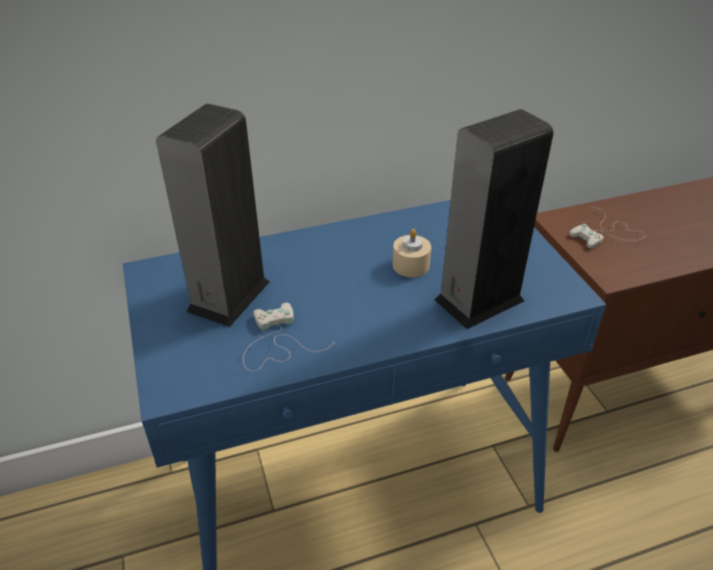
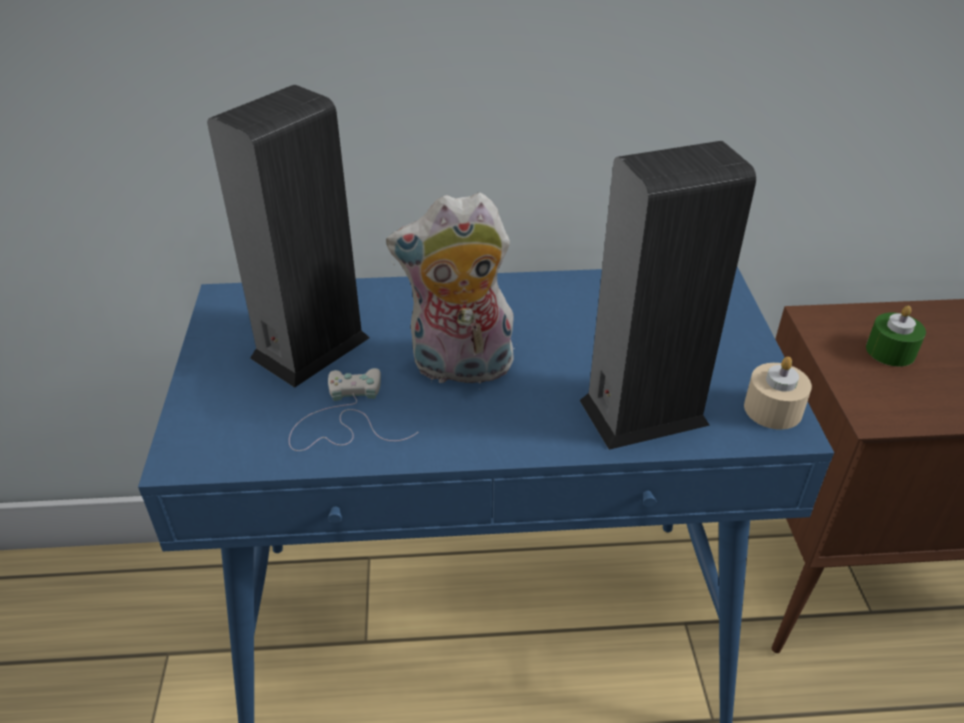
camera: 15 degrees right, 0 degrees up
beige candle [393,229,431,277] -> beige candle moved to [744,356,812,430]
white game controller [569,206,645,248] -> green candle [866,306,926,367]
none -> plush toy [386,192,514,390]

